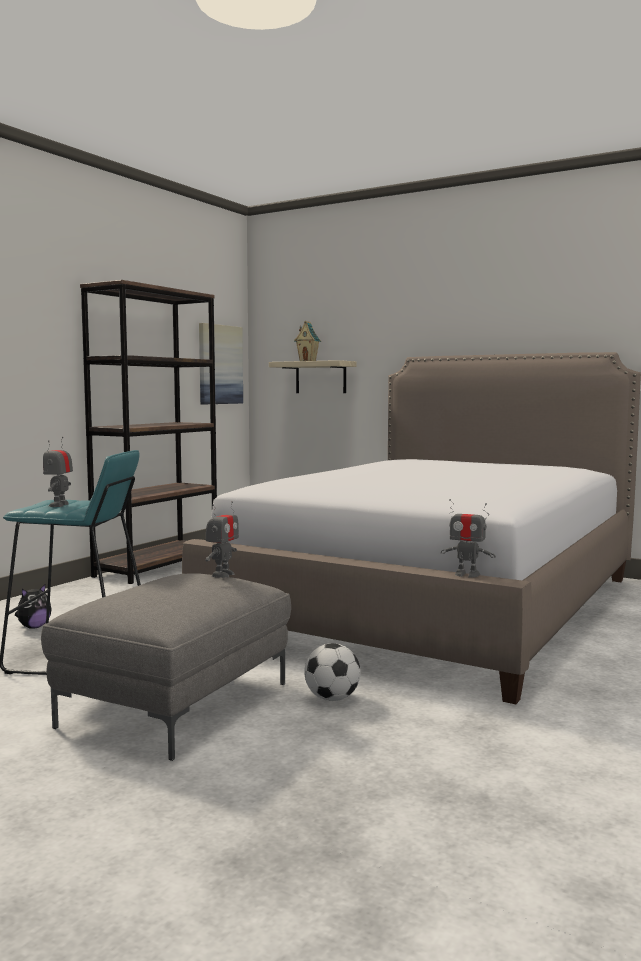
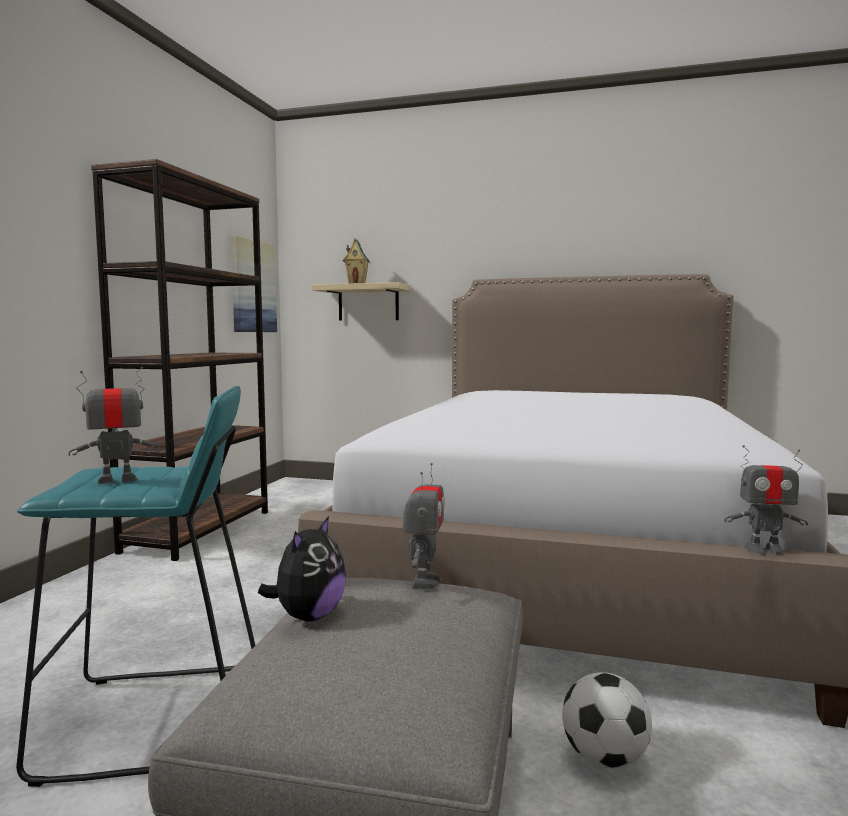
camera: 15 degrees left, 0 degrees up
plush toy [15,585,52,629] -> plush toy moved to [258,516,346,621]
toy robot [43,437,73,507] -> toy robot turned 75 degrees clockwise [68,367,161,484]

